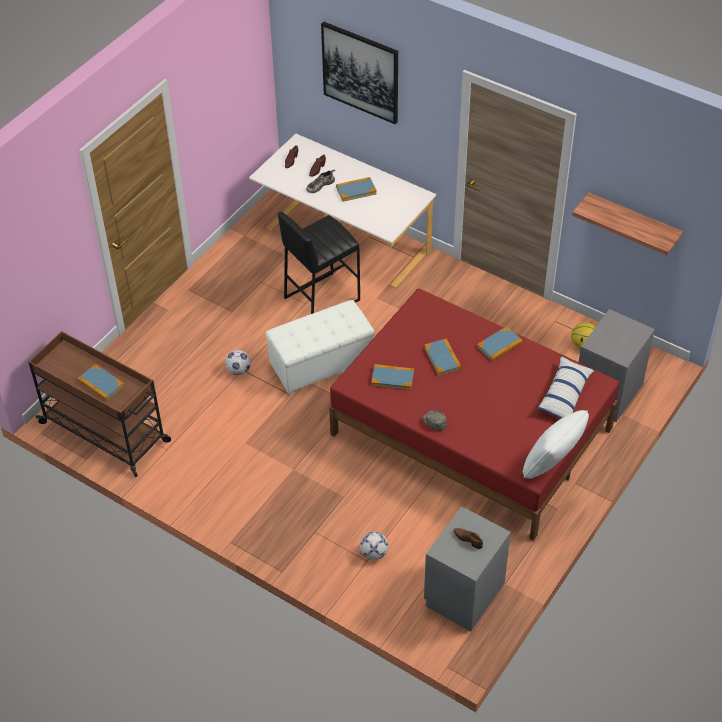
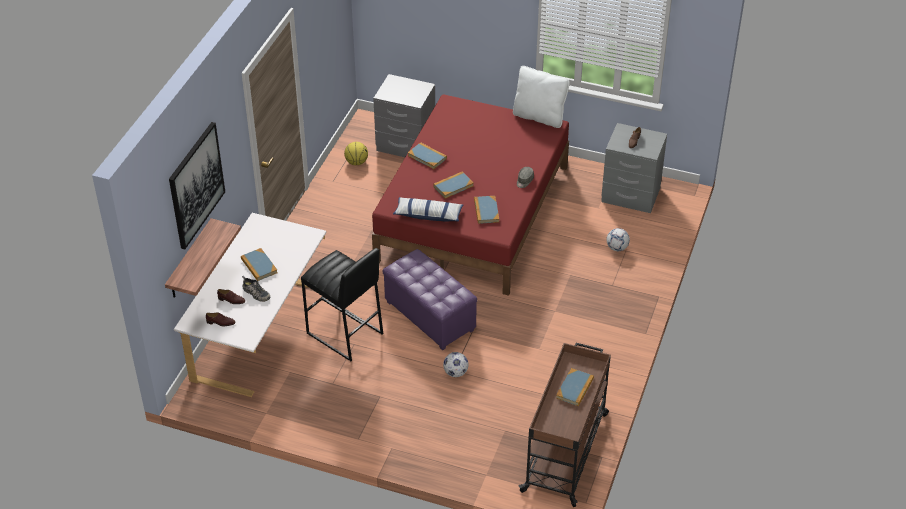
camera: 105 degrees left, 5 degrees down
white ottoman [266,300,374,395] -> purple ottoman [383,249,477,351]
pillow [536,355,595,419] -> pillow moved to [393,197,463,222]
shelf [572,193,683,255] -> shelf moved to [165,218,241,298]

